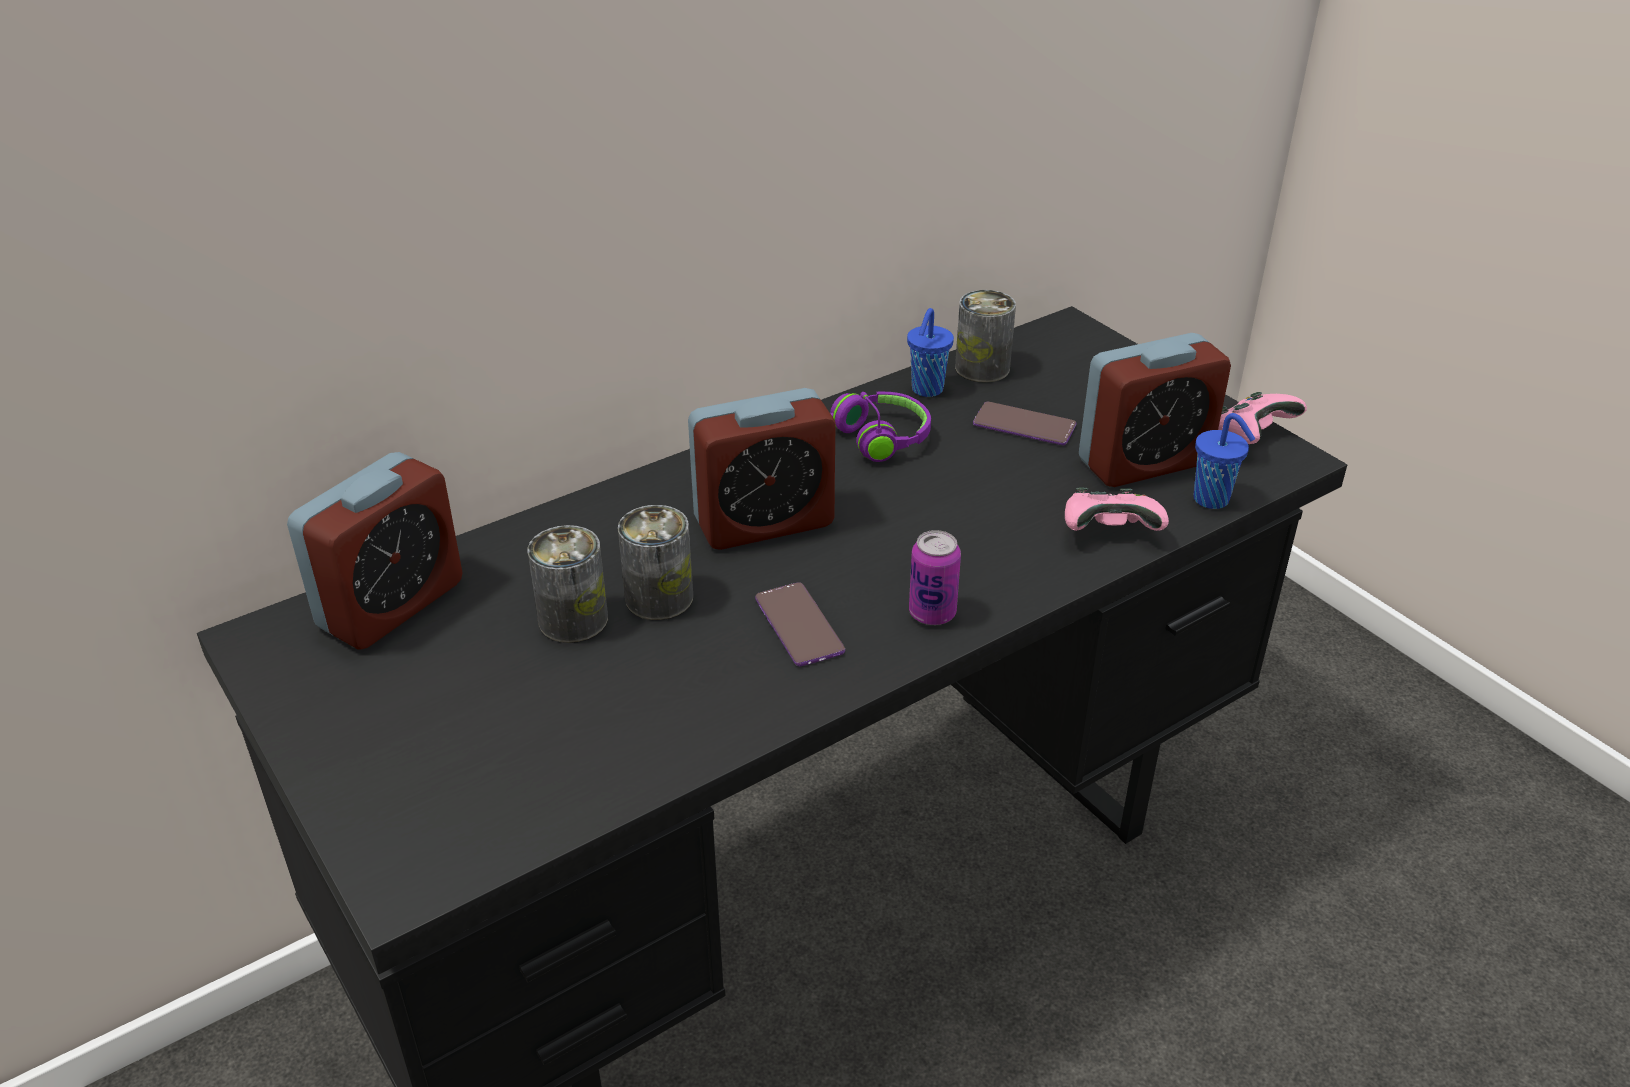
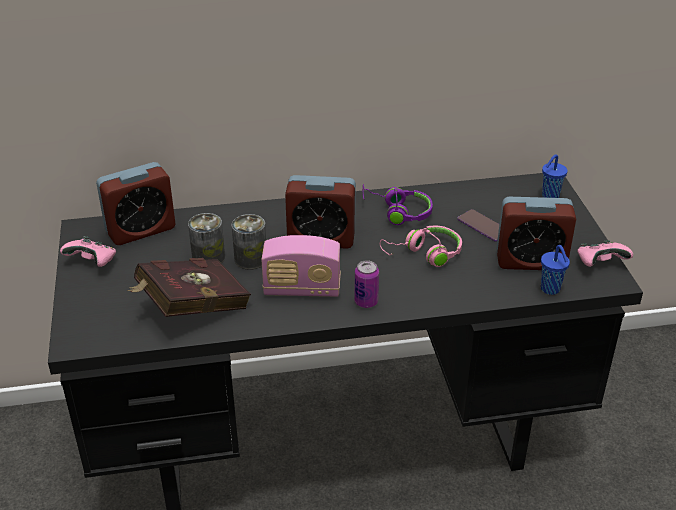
camera: 25 degrees right, 0 degrees up
phone [755,582,845,666] -> radio [261,235,341,297]
blue cup [907,308,954,397] -> blue cup moved to [542,154,568,198]
can [955,290,1016,383] -> none
pink game controller [1065,488,1169,531] -> pink game controller moved to [60,236,116,267]
none -> red book [127,258,251,317]
none -> pink headphones [380,226,462,267]

